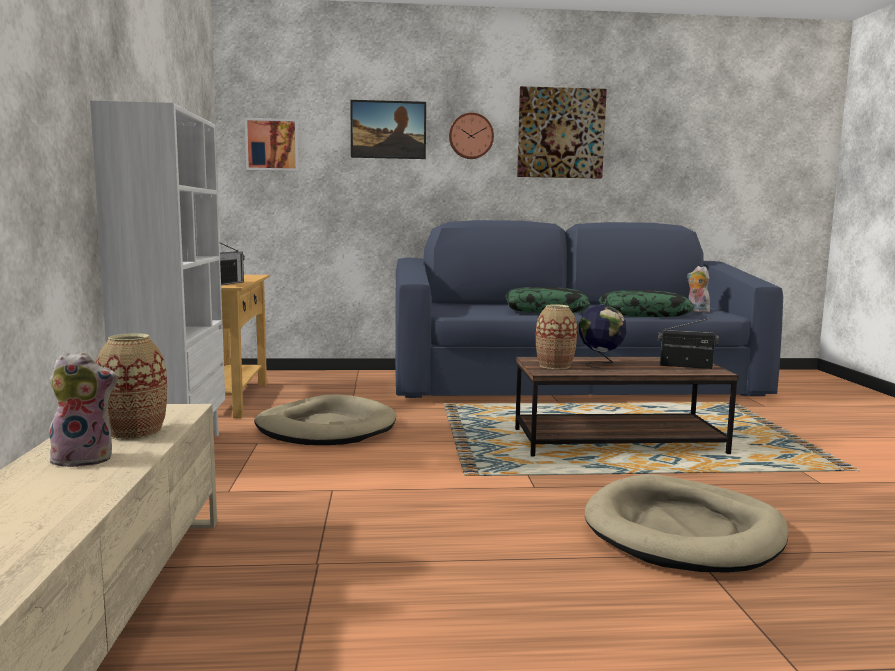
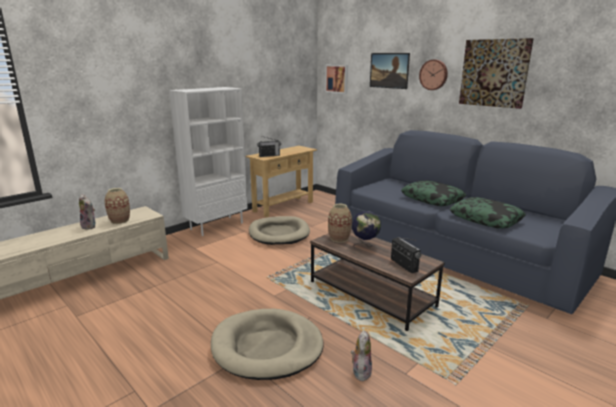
camera: 50 degrees right, 10 degrees up
plush toy [687,266,710,313] -> plush toy moved to [351,330,372,381]

